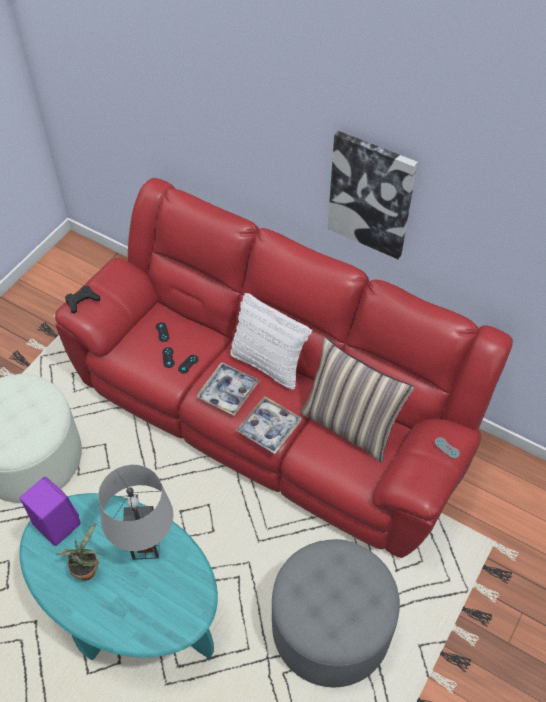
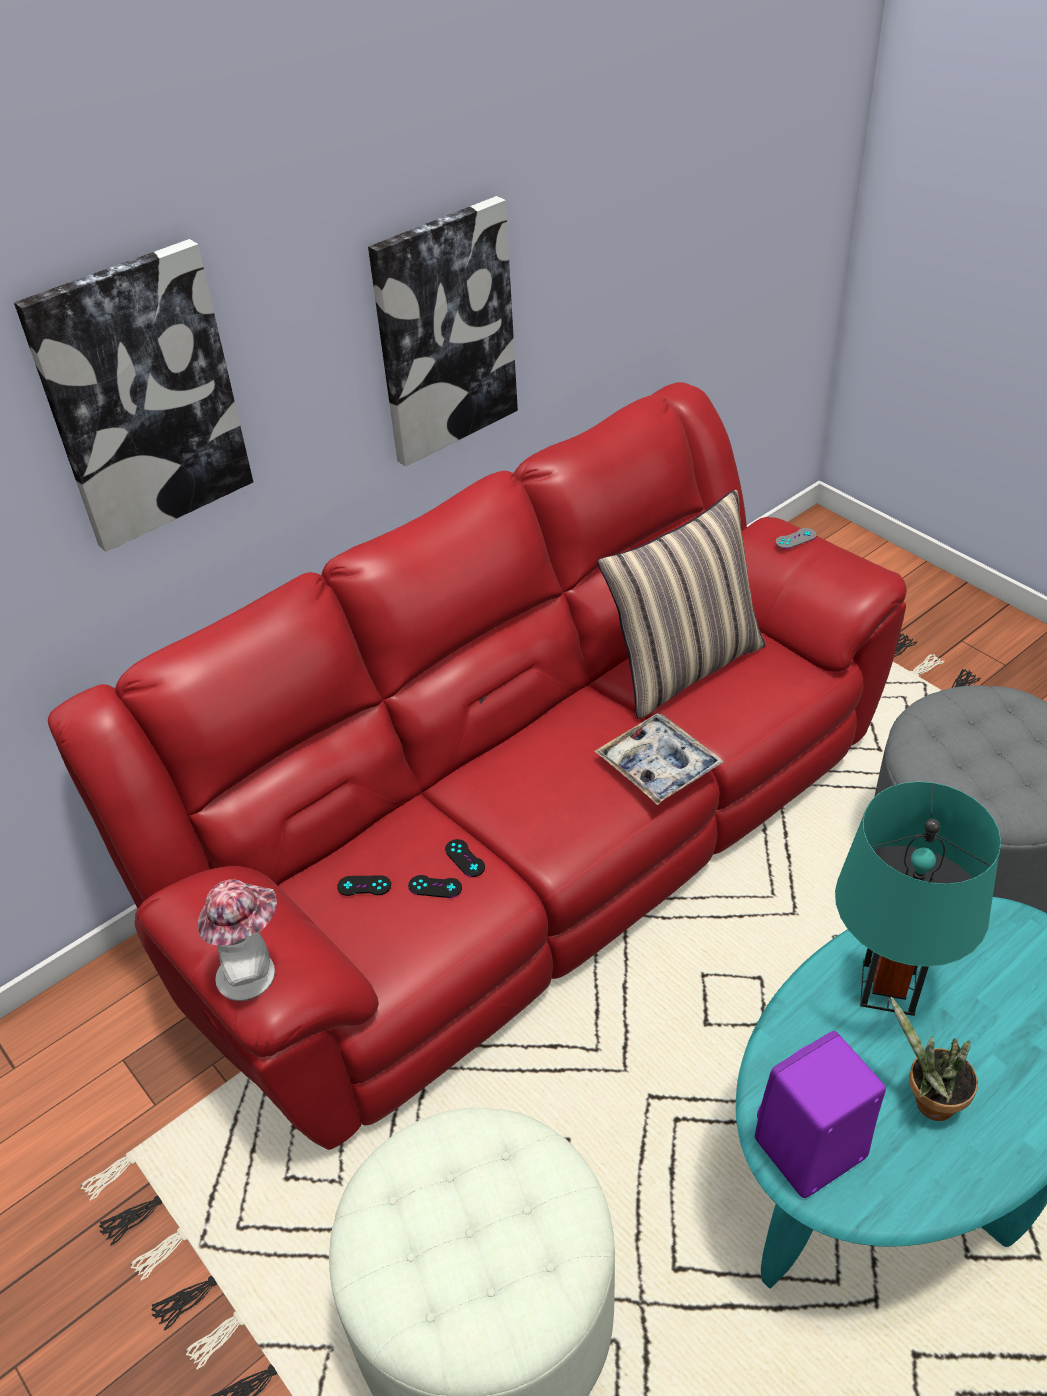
camera: 70 degrees left, 10 degrees down
black game controller [65,286,100,314] -> hat [198,879,277,1001]
grey table lamp [98,465,174,560] -> turquoise table lamp [835,782,1001,1016]
tray [197,362,260,416] -> none
white pillow [230,293,312,390] -> none
none -> picture [14,239,253,552]

